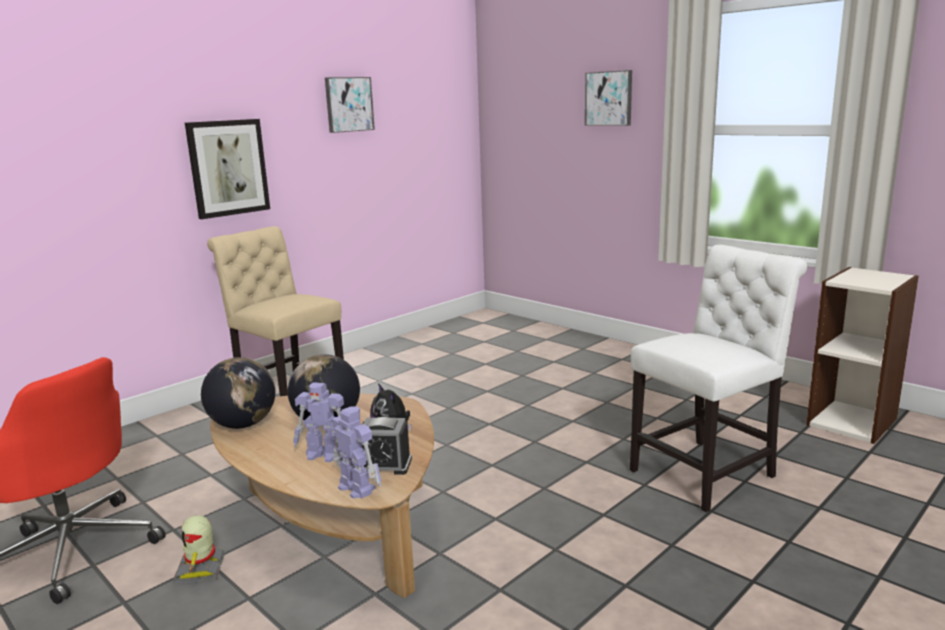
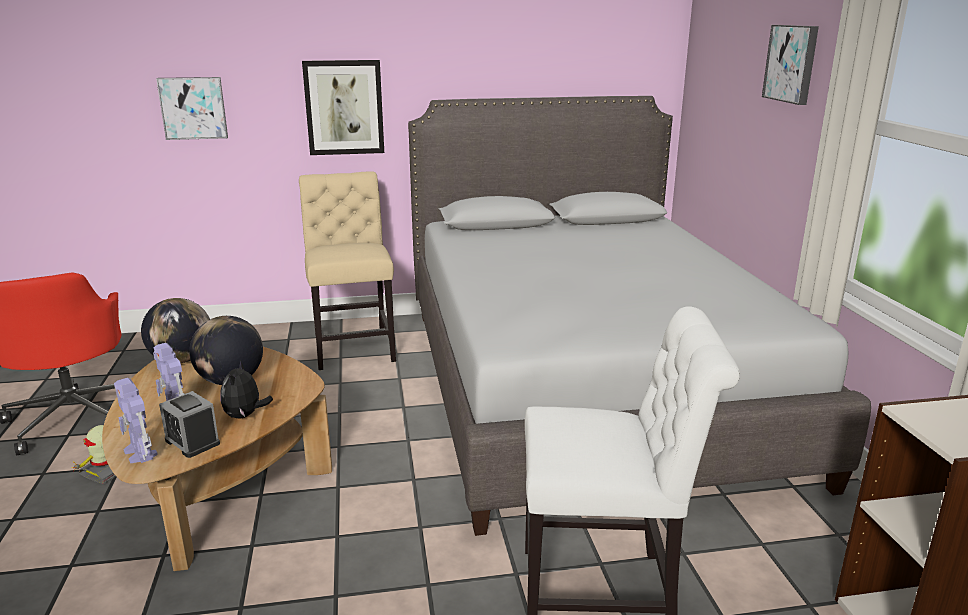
camera: 35 degrees right, 5 degrees up
picture [325,77,375,133] -> picture moved to [156,77,228,140]
toy robot [330,407,382,499] -> toy robot turned 150 degrees clockwise [114,378,158,463]
none -> grey bed [408,96,871,536]

